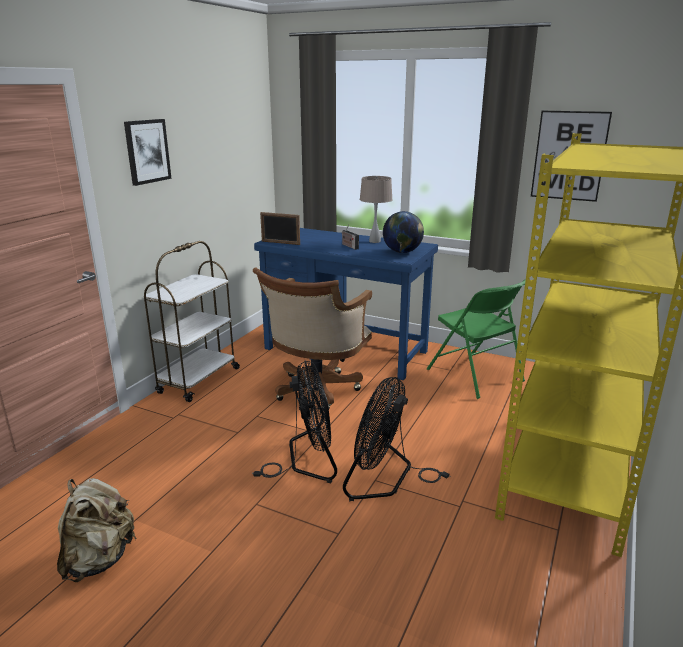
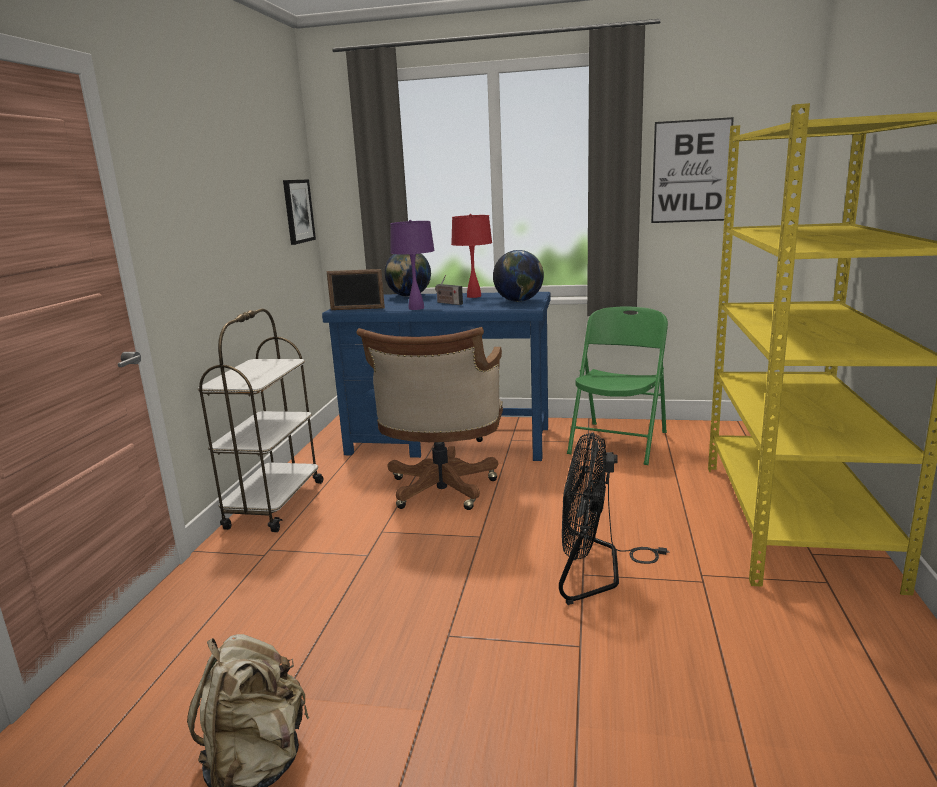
camera: 15 degrees left, 5 degrees down
picture [124,119,172,186] -> picture moved to [283,179,316,245]
black fan [254,360,337,484] -> none
beige table lamp [360,176,392,243] -> red table lamp [451,214,492,298]
green chair [427,279,526,399] -> green chair turned 105 degrees counterclockwise [567,307,668,465]
none -> globe [384,254,431,297]
none -> purple table lamp [390,220,435,310]

